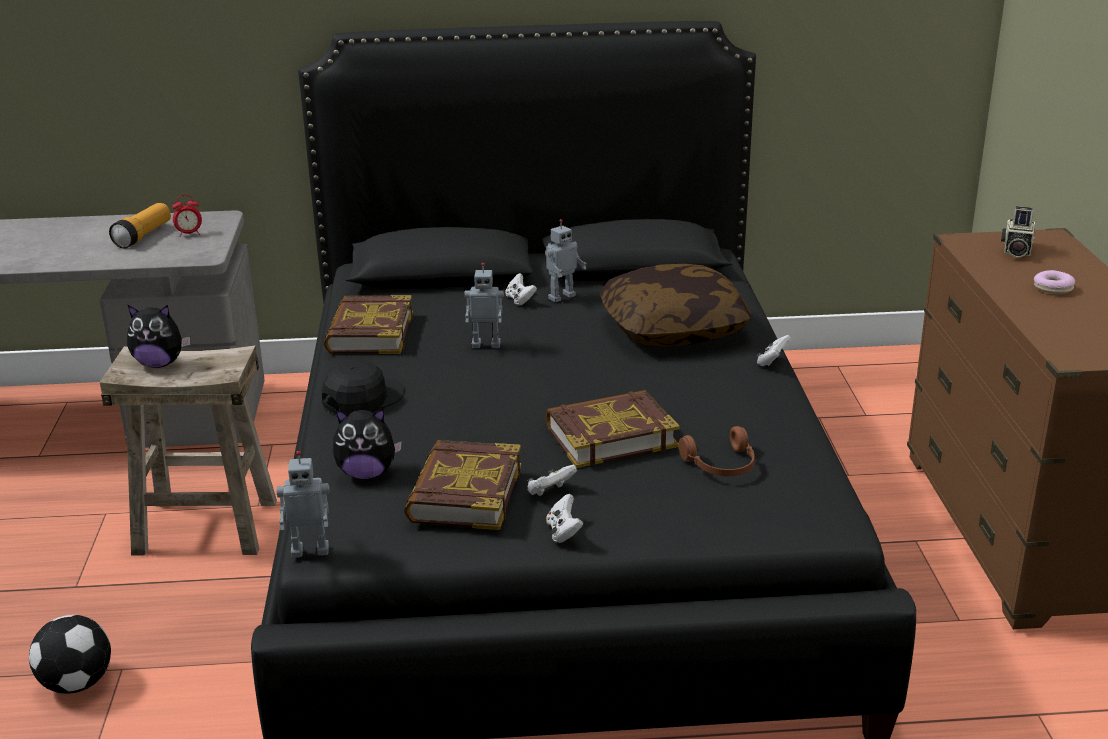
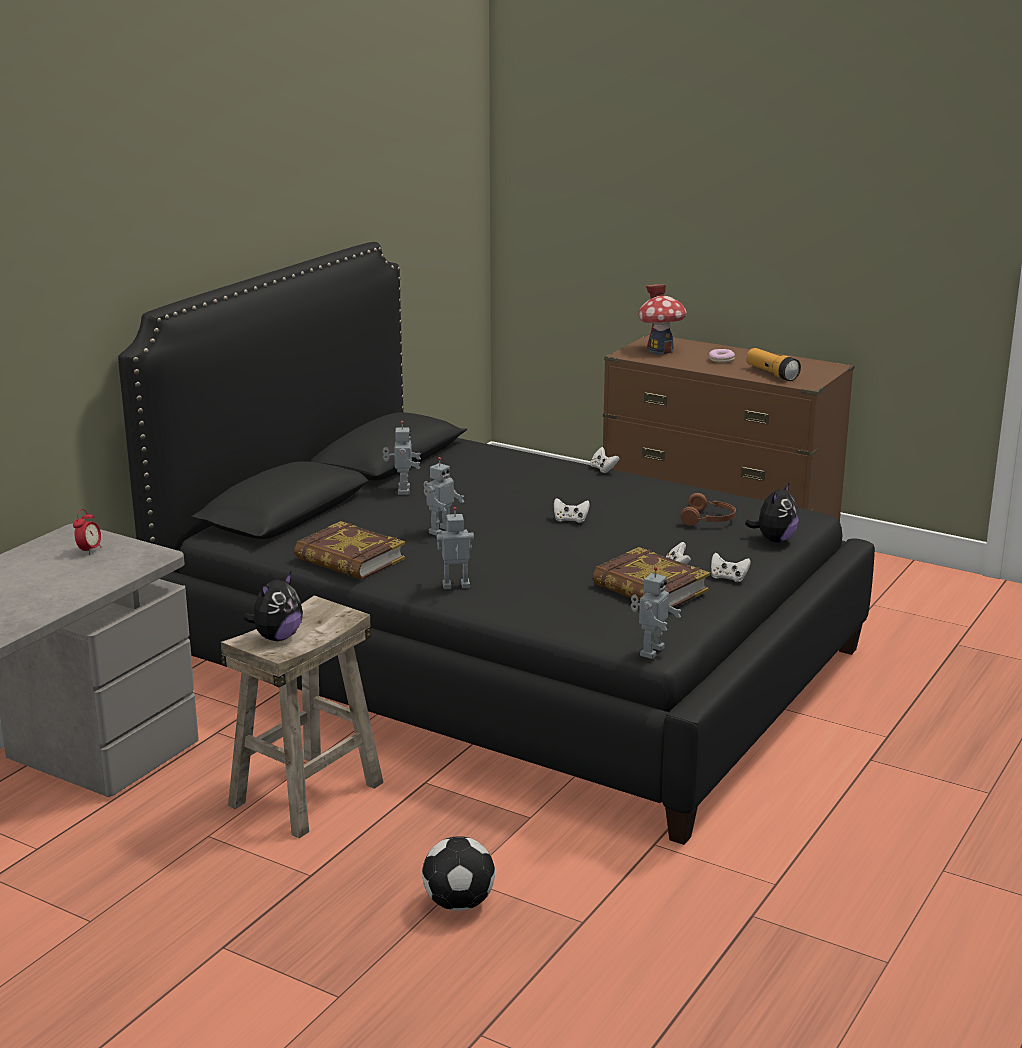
camera: 55 degrees left, 5 degrees down
flashlight [109,203,171,249] -> flashlight moved to [747,348,801,381]
black cap [322,360,405,415] -> toy robot [437,507,474,589]
plush toy [333,408,402,479] -> plush toy moved to [745,482,799,543]
white game controller [505,273,537,305] -> white game controller moved to [554,498,590,523]
book [546,390,680,468] -> none
pillow [601,264,751,346] -> none
camera [1001,206,1035,258] -> toy house [639,284,686,354]

